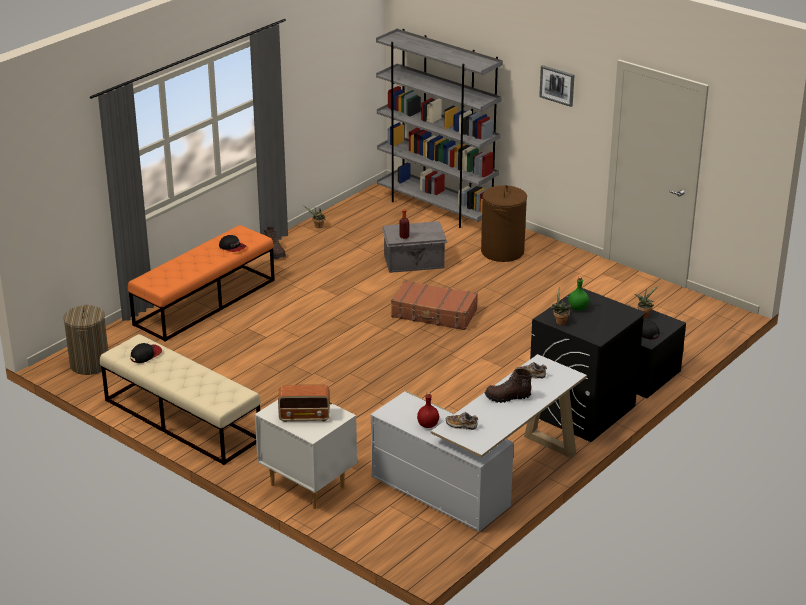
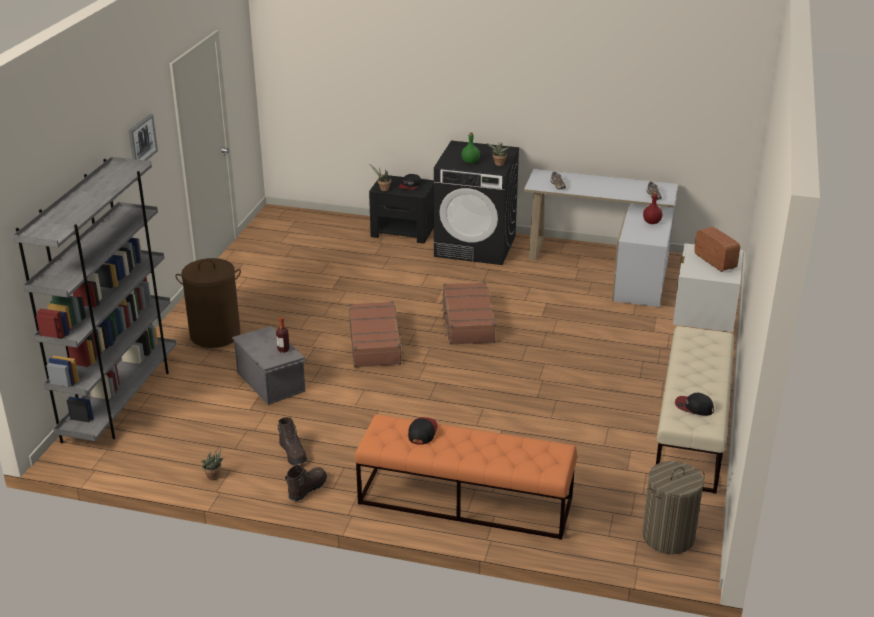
camera: 115 degrees left, 0 degrees up
brown boot [485,369,532,403] -> brown boot moved to [277,417,307,465]
none -> brown suitcase [440,282,496,345]

